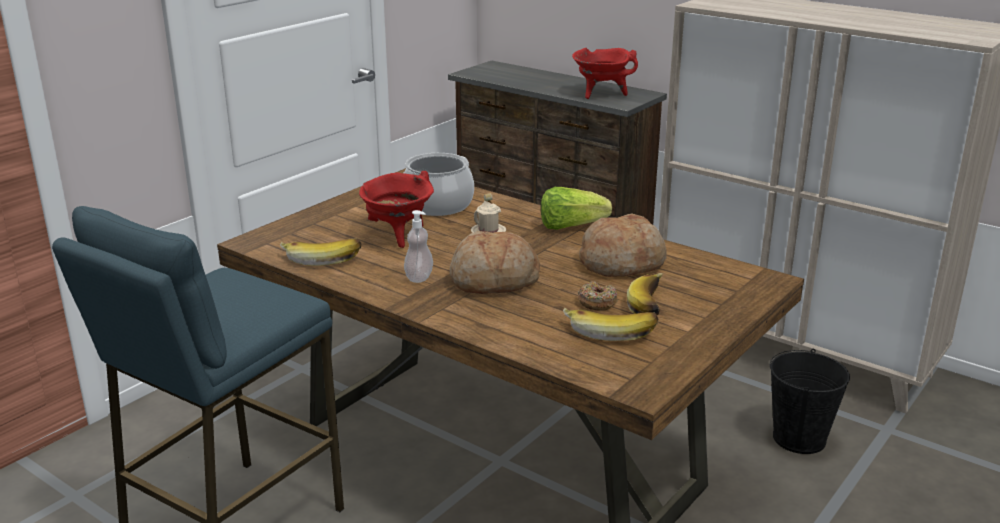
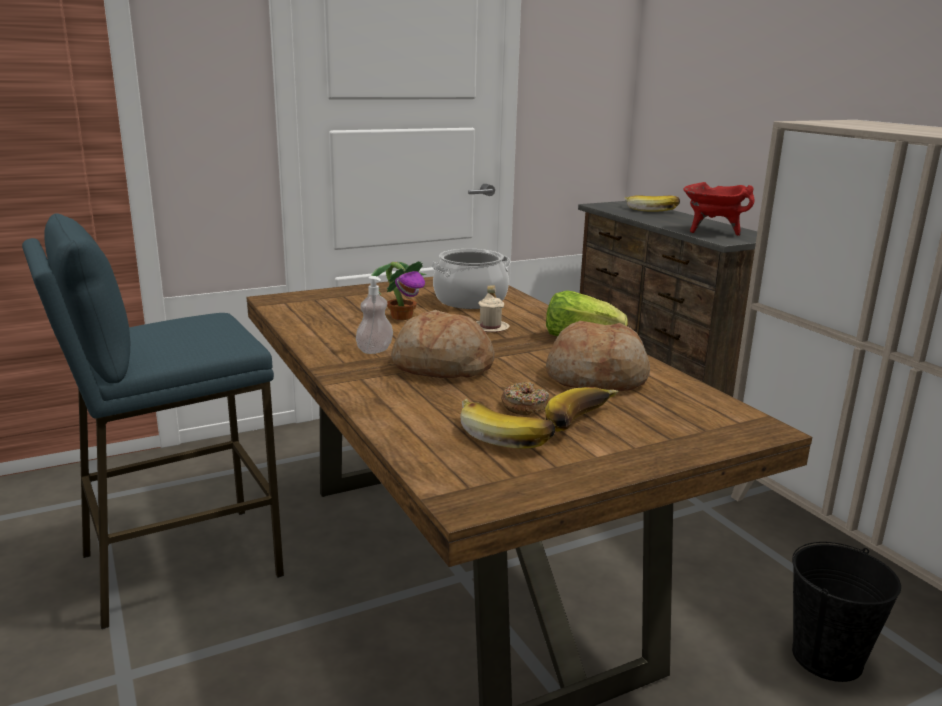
camera: 25 degrees right, 5 degrees down
banana [280,239,361,266] -> banana moved to [624,195,680,212]
red cooking pot [359,171,434,248] -> potted plant [371,261,426,320]

